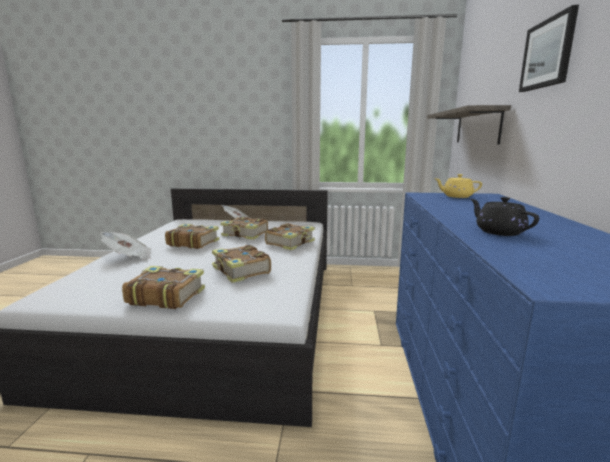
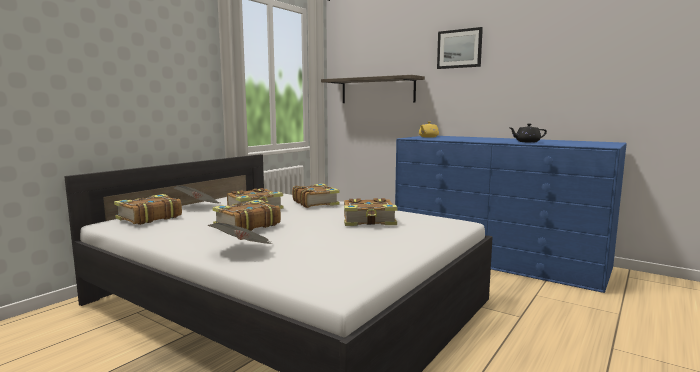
camera: 60 degrees left, 5 degrees down
book [122,266,205,309] -> book moved to [114,194,182,225]

